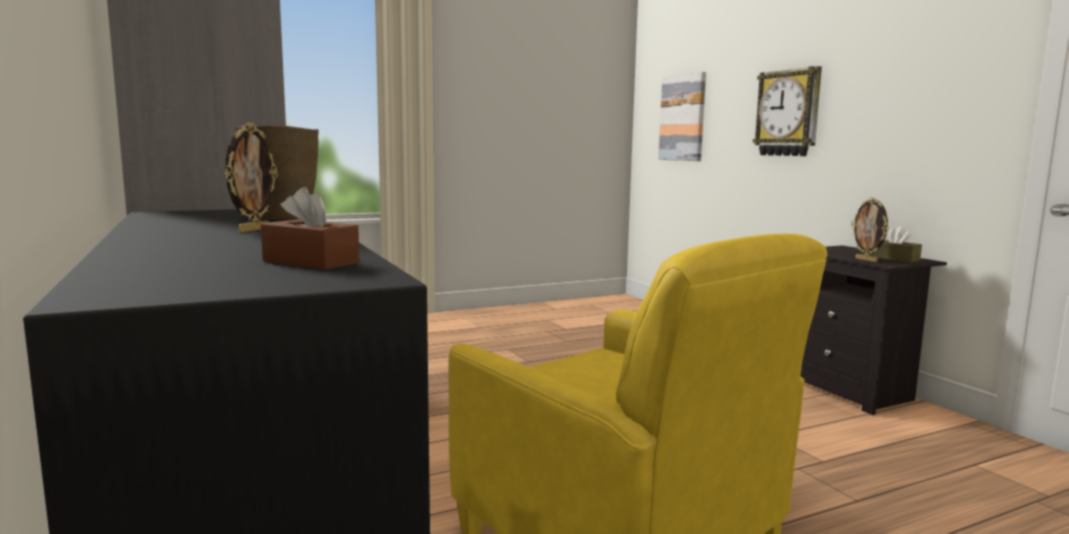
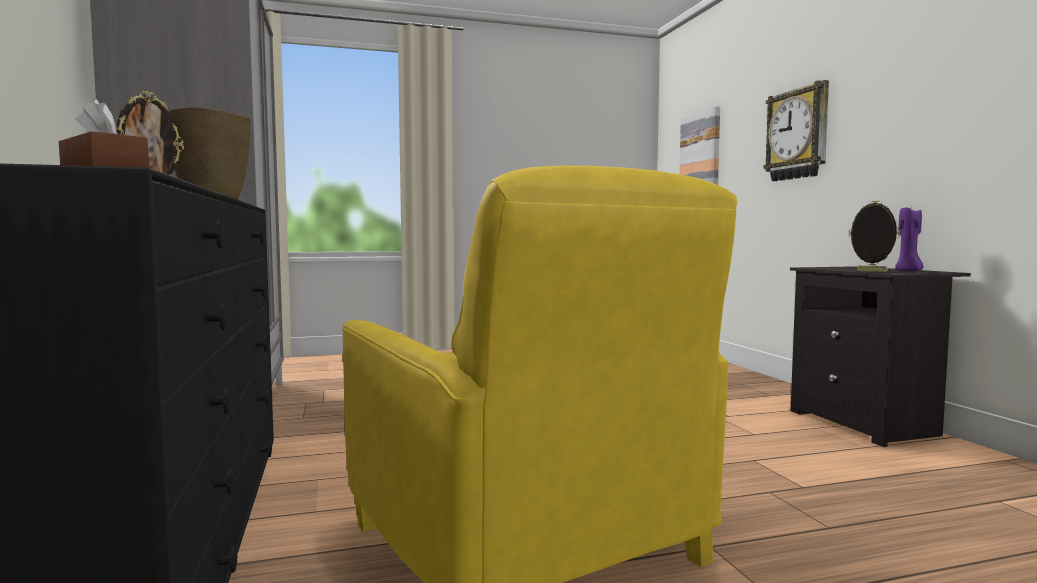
camera: 10 degrees right, 5 degrees down
picture frame [851,197,889,262] -> picture frame turned 150 degrees clockwise [849,201,901,272]
brown tissue box [872,227,922,263] -> purple candle [895,208,923,271]

